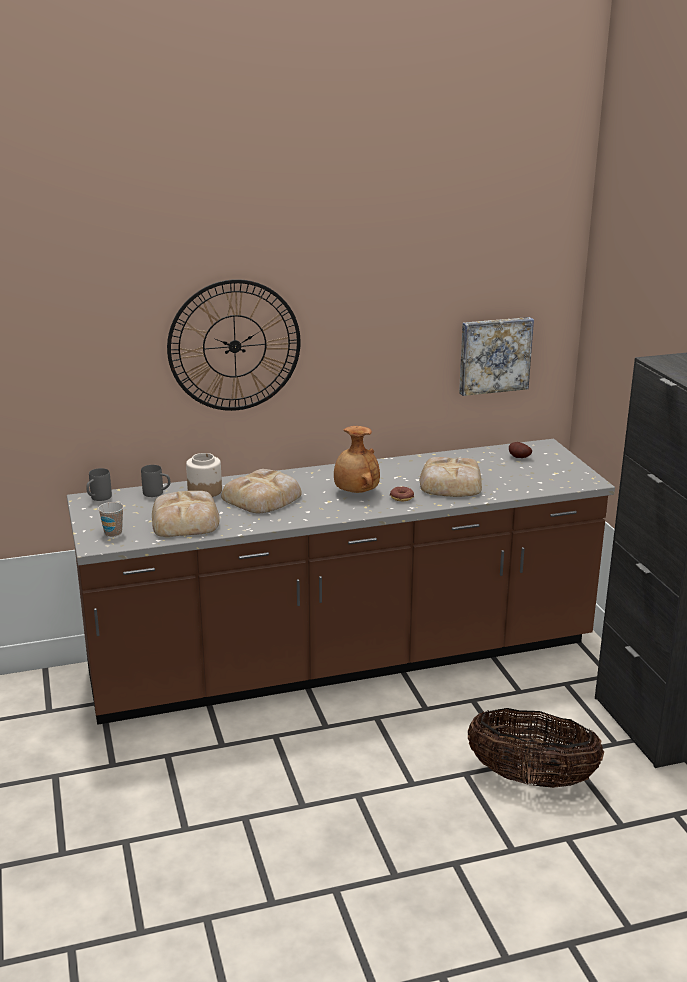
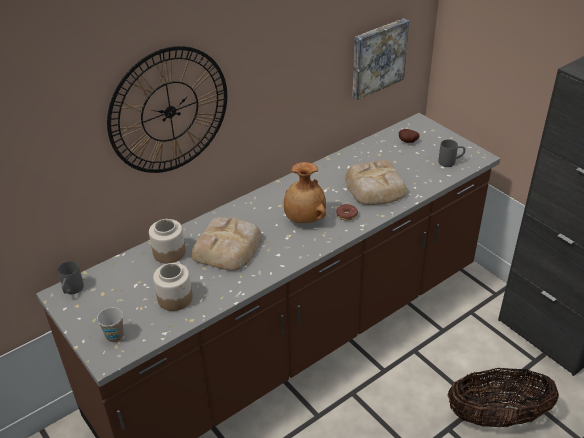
camera: 20 degrees left, 15 degrees up
grey mug [141,465,170,497] -> grey mug moved to [438,139,465,167]
bread [152,491,220,537] -> jar [153,263,193,311]

